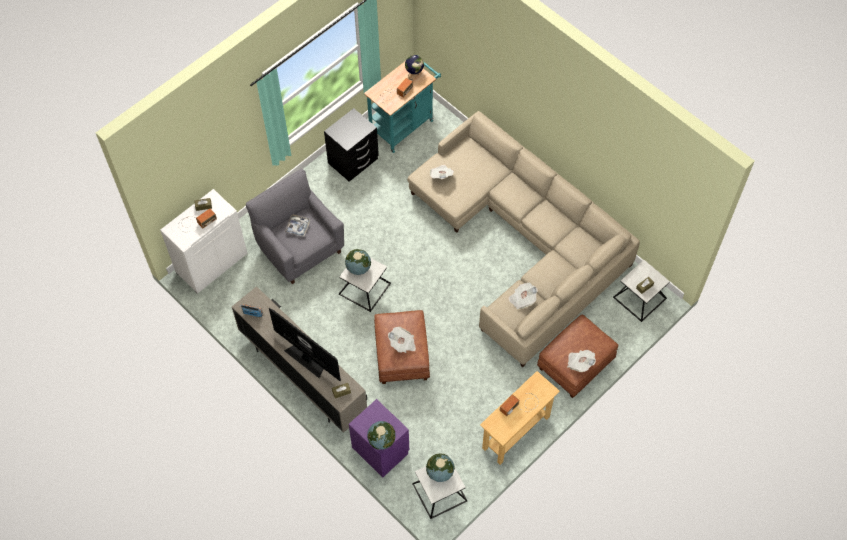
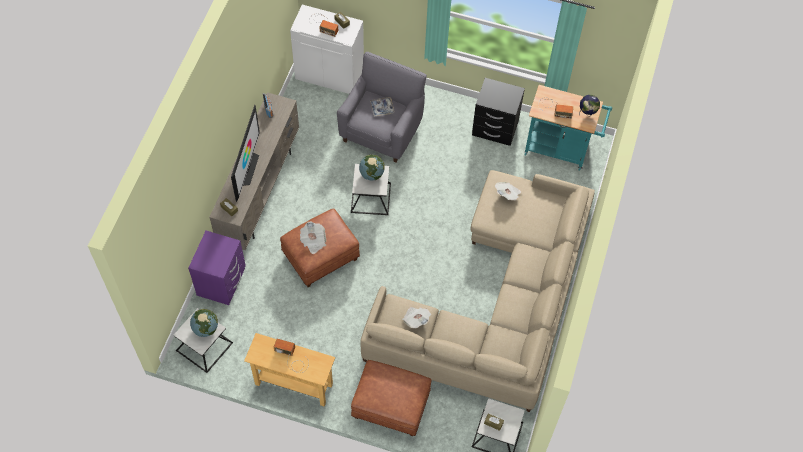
camera: 60 degrees right, 0 degrees up
globe [367,421,396,450] -> none
newspaper [567,350,596,372] -> none

